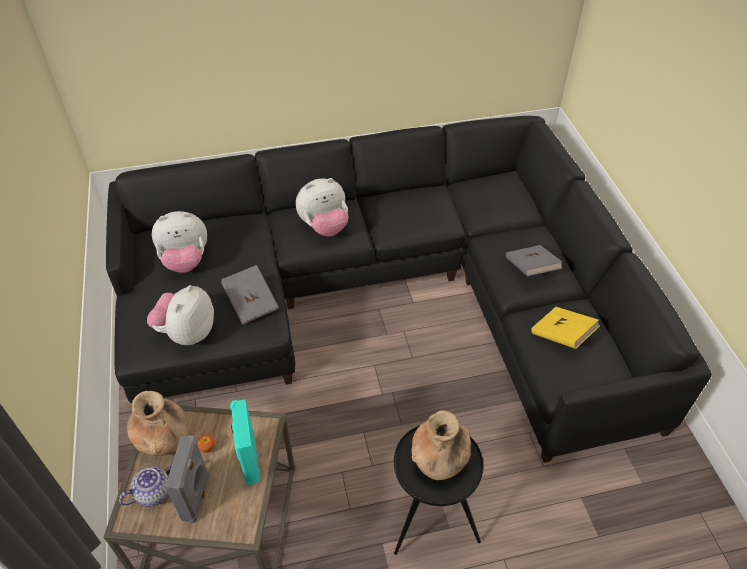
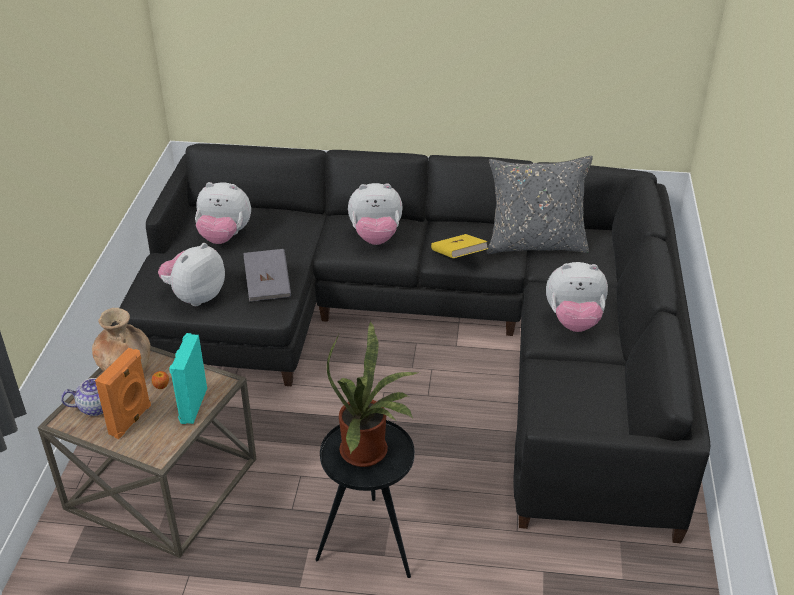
camera: 20 degrees right, 10 degrees down
grey speaker [166,435,209,523] -> orange speaker [95,348,151,439]
brown vase [411,410,471,480] -> potted plant [327,322,417,467]
grey book [506,245,562,276] -> plush toy [546,262,608,332]
yellow book [531,307,600,349] -> yellow book moved to [431,234,488,258]
none -> grey pillow [486,156,593,254]

